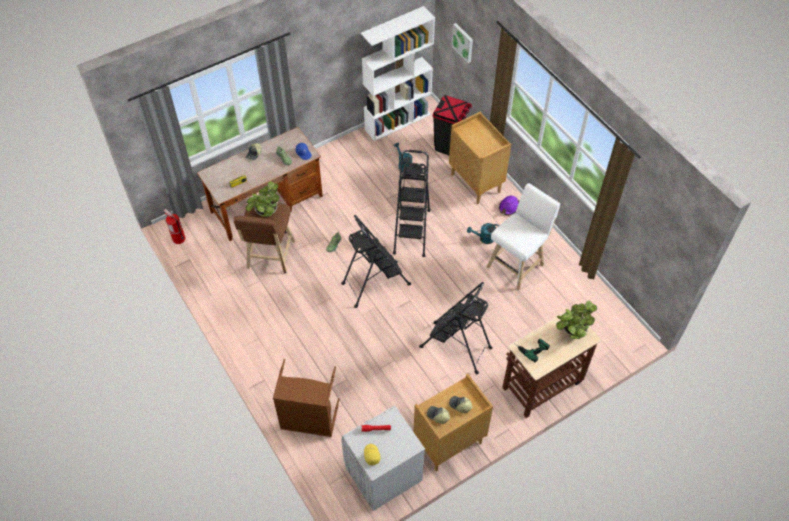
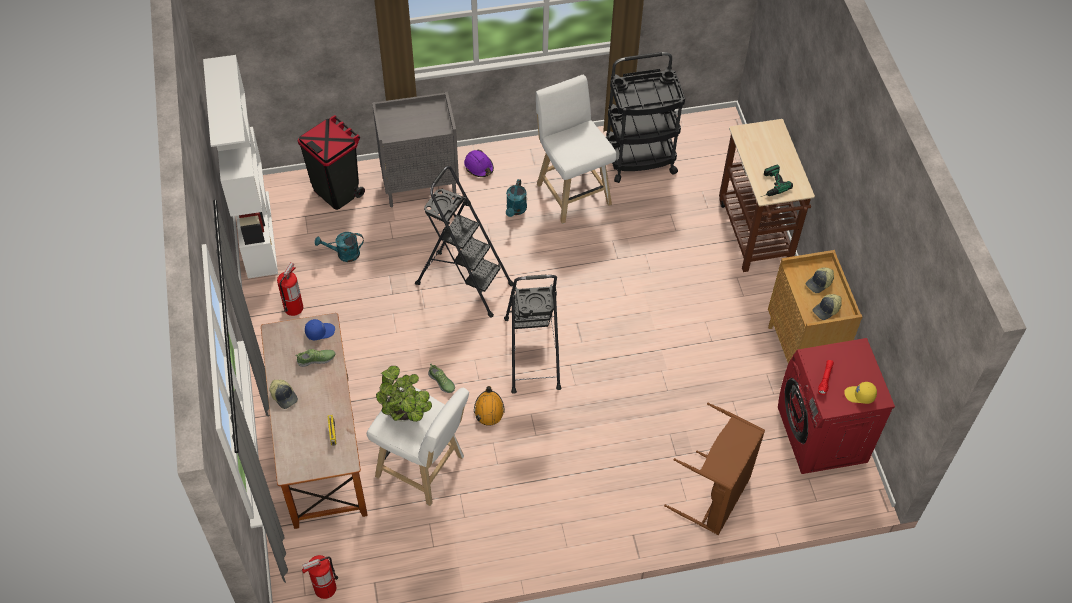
camera: 70 degrees left, 0 degrees up
brown stool [234,203,295,273] -> white stool [367,386,469,506]
white washing machine [341,406,425,511] -> red washing machine [778,338,895,474]
step ladder [419,282,493,374] -> none
brown cabinet [449,112,511,204] -> grey cabinet [372,92,459,207]
picture [452,23,473,63] -> none
potted plant [556,301,597,339] -> none
none -> fire extinguisher [277,262,303,316]
none -> orange hard hat [474,386,505,426]
none -> black cart [606,52,685,183]

